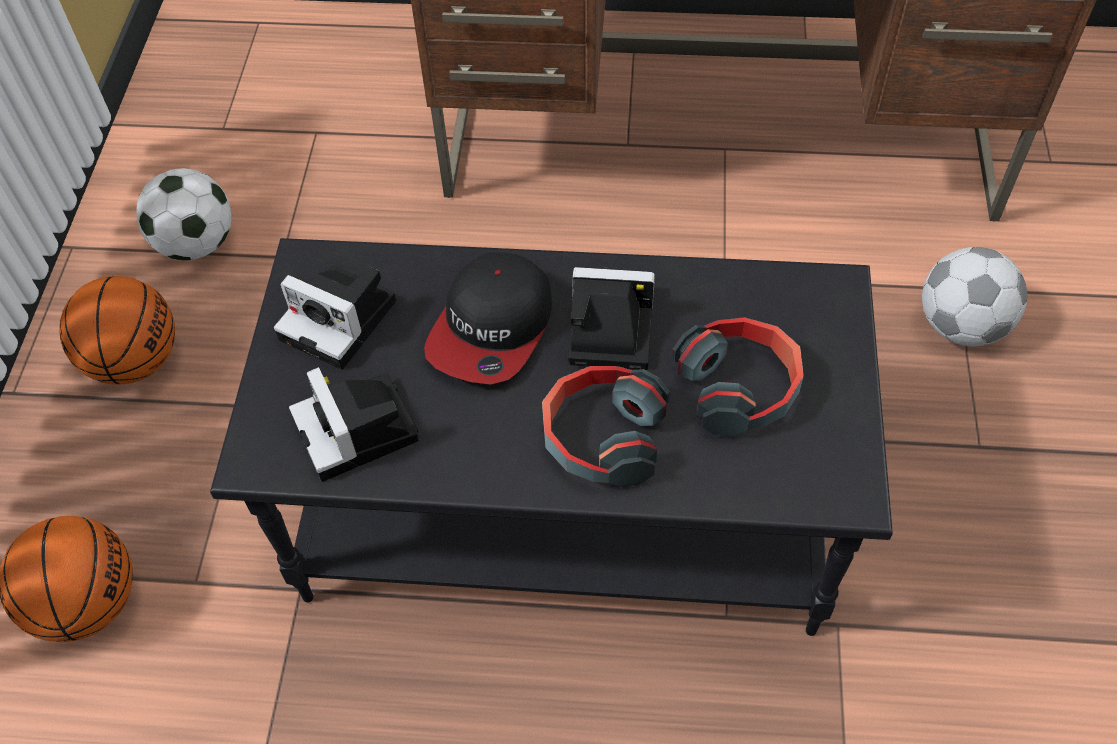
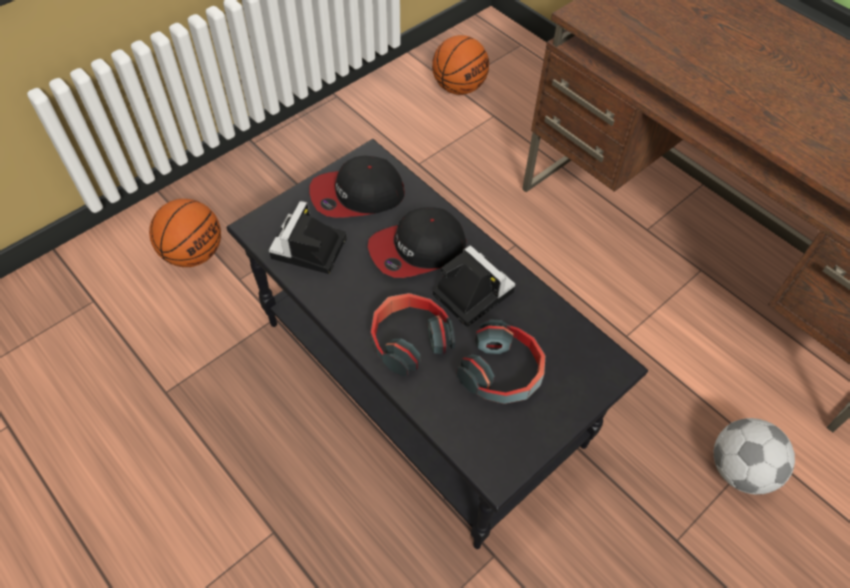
camera: 40 degrees right, 0 degrees up
basketball [59,276,175,385] -> basketball moved to [432,35,489,95]
football [136,168,231,261] -> none
camera [274,266,396,370] -> cap [309,156,405,218]

